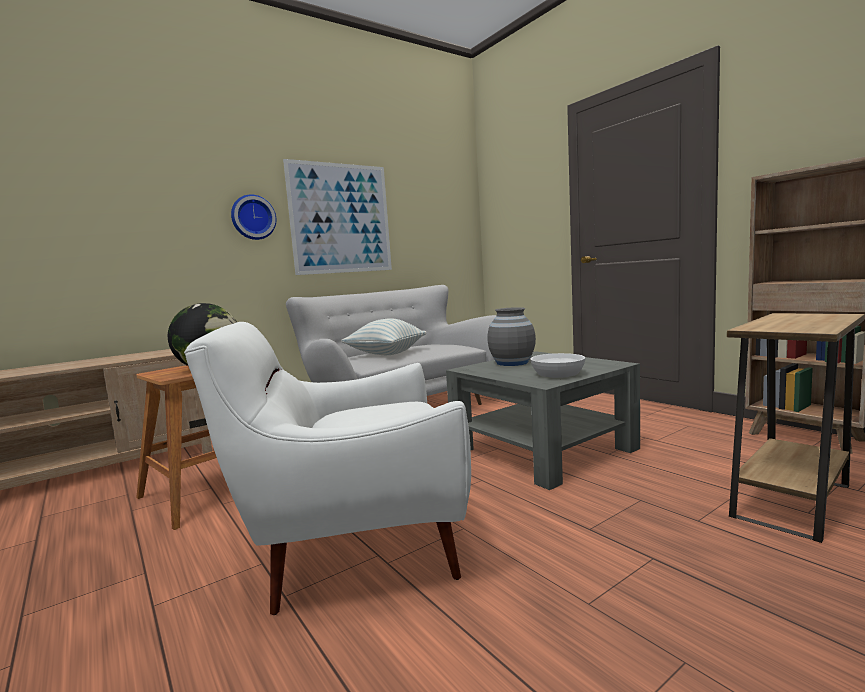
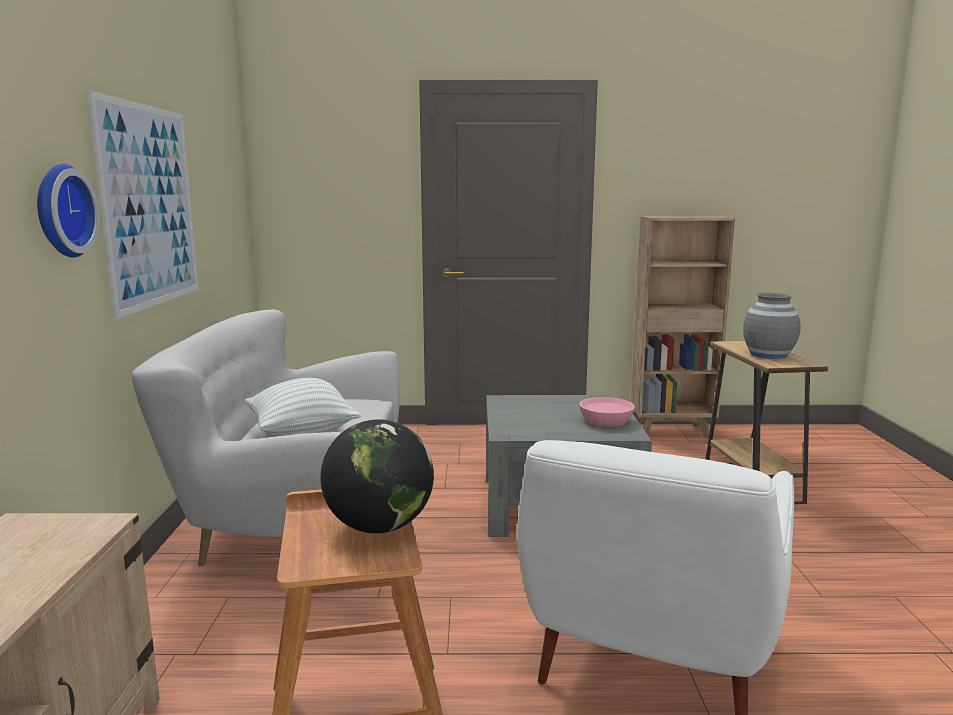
camera: 55 degrees left, 5 degrees up
grey vase [487,307,536,366] -> grey vase moved to [743,293,801,359]
white bowl [530,353,585,378] -> pink bowl [579,397,635,427]

